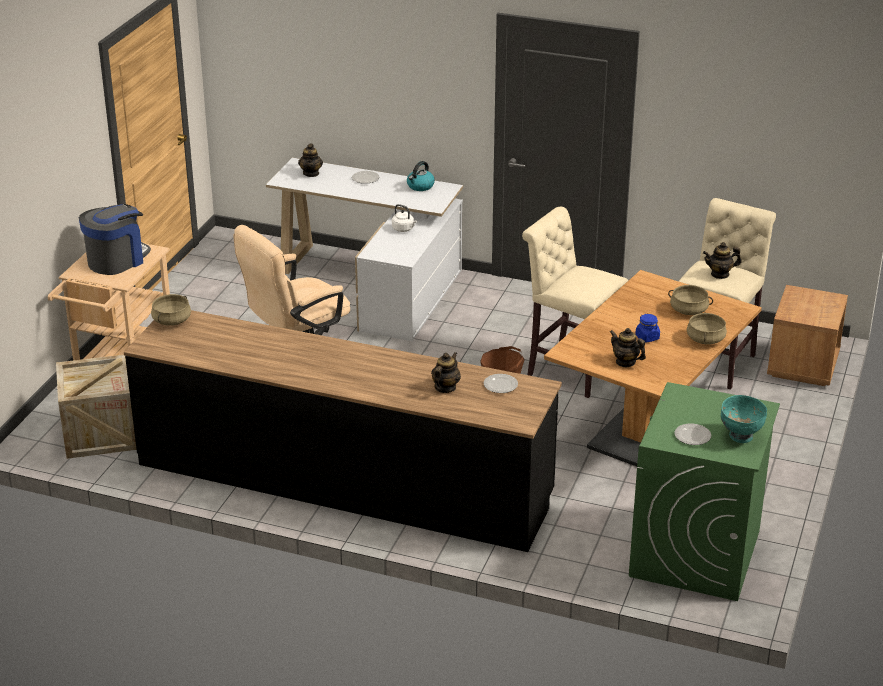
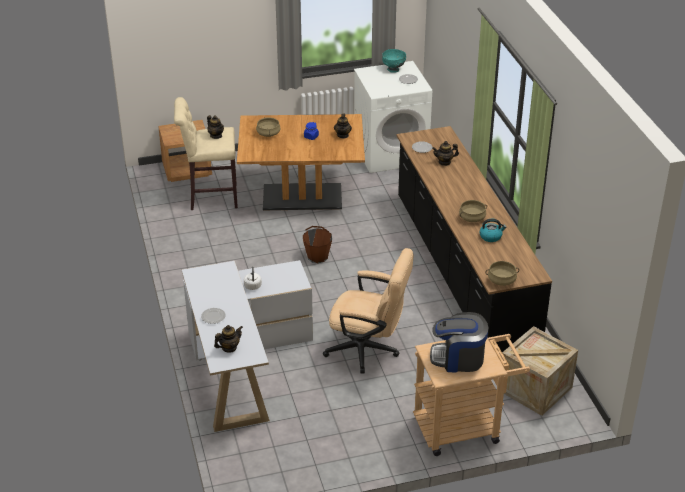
camera: 125 degrees left, 5 degrees up
kettle [407,161,435,191] -> kettle moved to [479,219,507,242]
beige stool [522,206,628,398] -> none
green washing machine [629,382,780,601] -> white washing machine [354,61,432,173]
beige cooking pot [687,312,727,344] -> beige cooking pot moved to [459,200,487,222]

